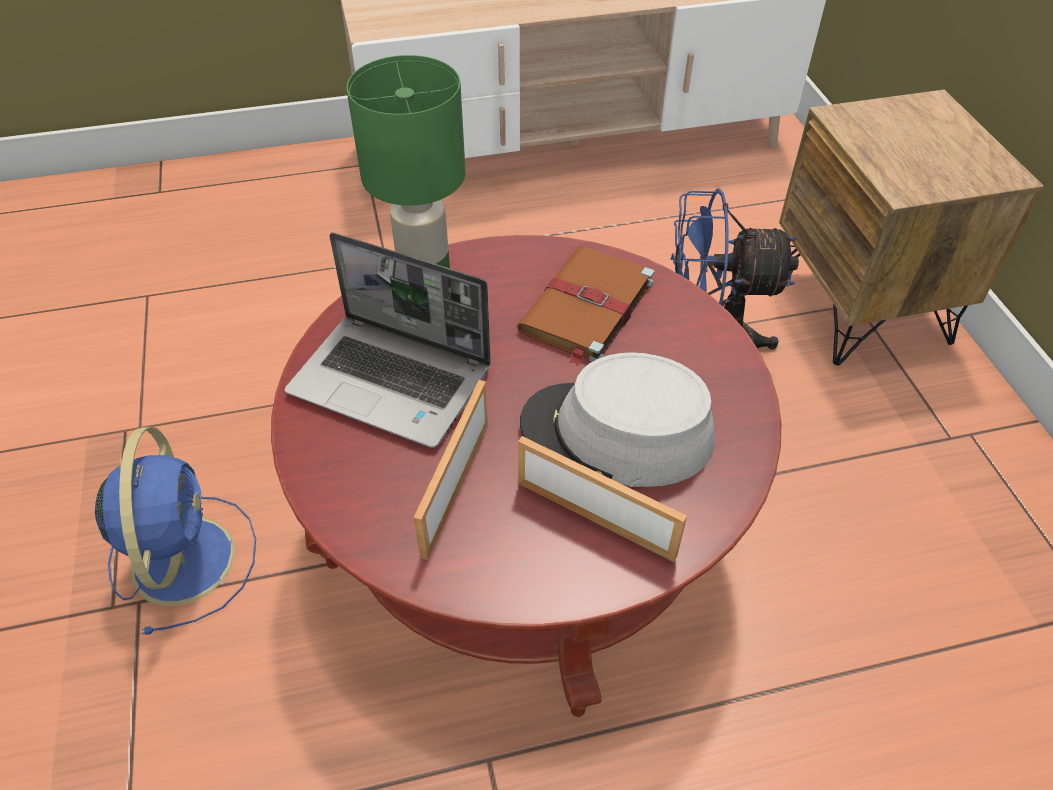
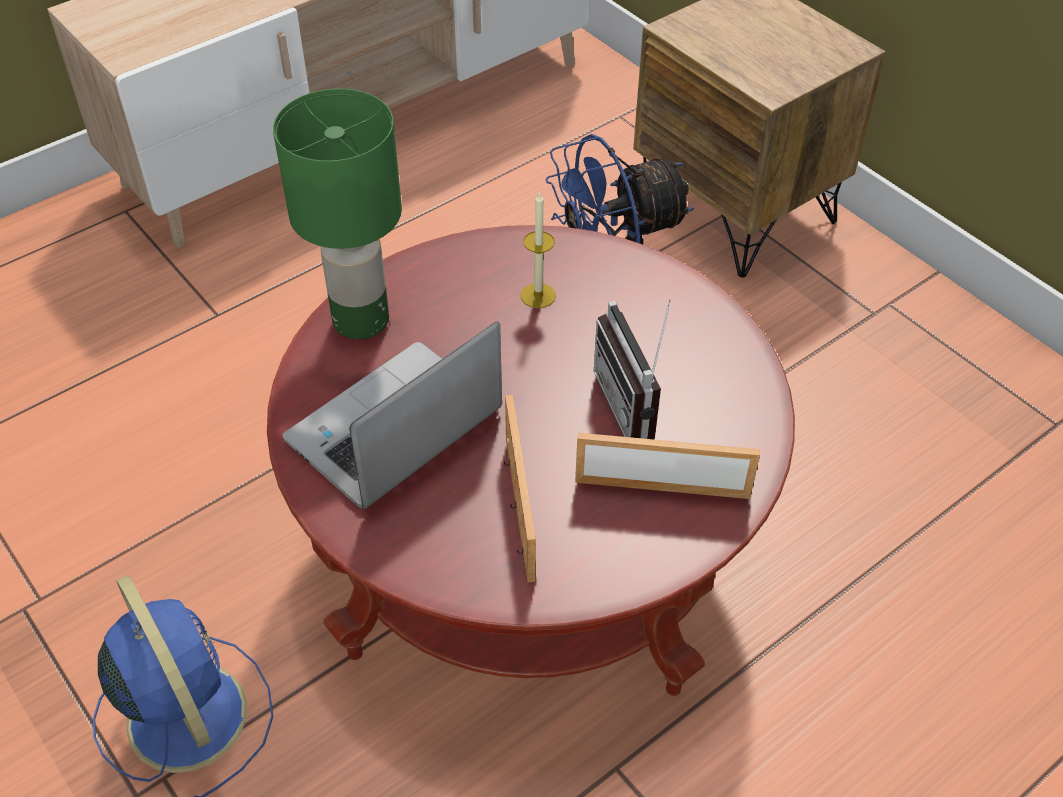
camera: 25 degrees left, 0 degrees up
laptop [285,232,491,448] -> laptop turned 135 degrees clockwise [283,322,502,509]
brown book [517,246,654,367] -> candle [521,191,556,308]
grey hat [520,352,714,487] -> radio [594,299,671,440]

